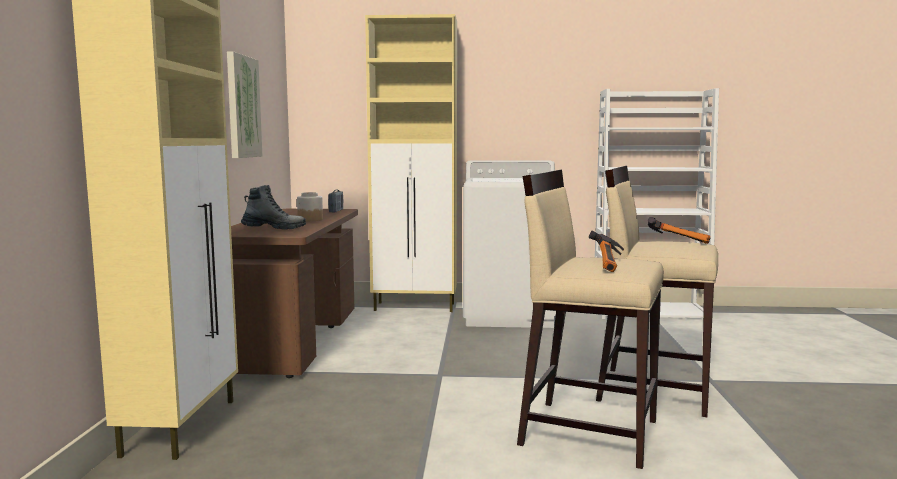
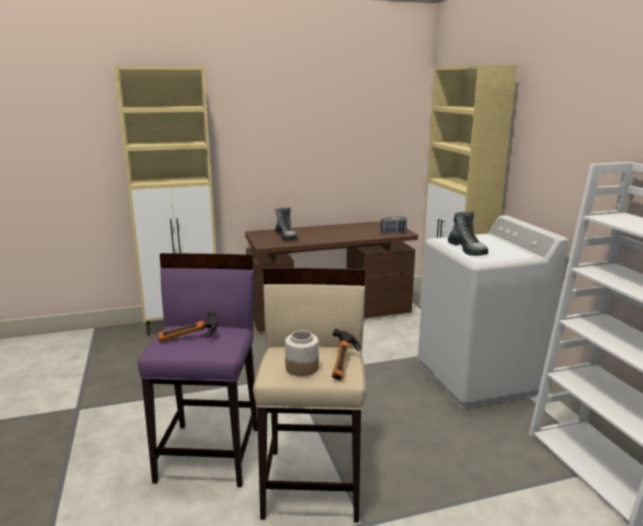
camera: 70 degrees right, 10 degrees up
picture [227,51,263,158] -> none
jar [297,192,323,221] -> jar moved to [285,330,319,376]
beige stool [517,169,664,469] -> purple stool [138,253,258,487]
none -> boot [448,211,488,256]

